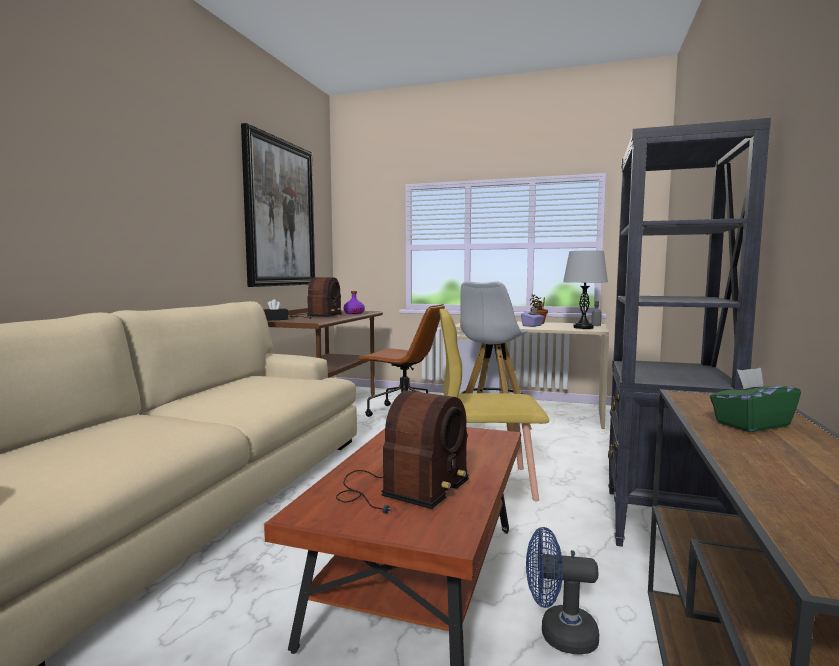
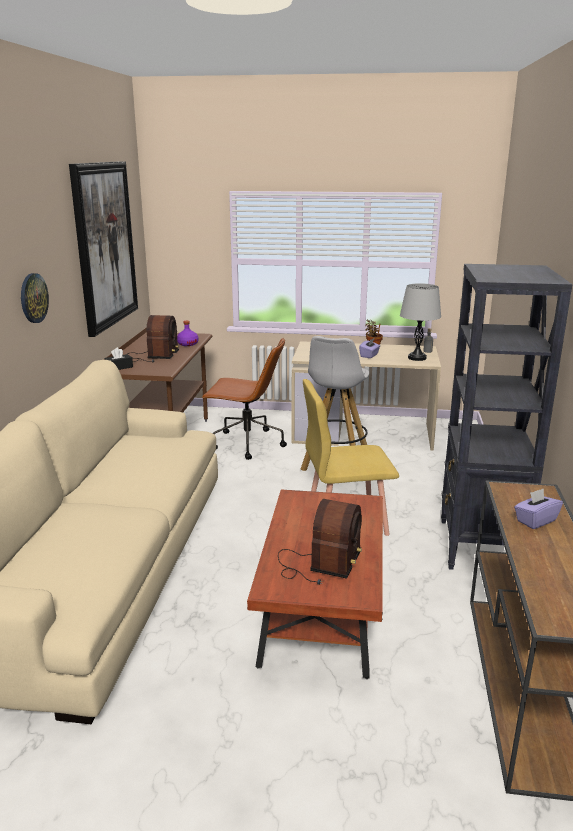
camera: 10 degrees left, 15 degrees up
blue fan [526,527,599,655] -> none
green tissue box [710,368,801,432] -> purple tissue box [514,488,563,529]
none -> wall clock [21,273,49,323]

